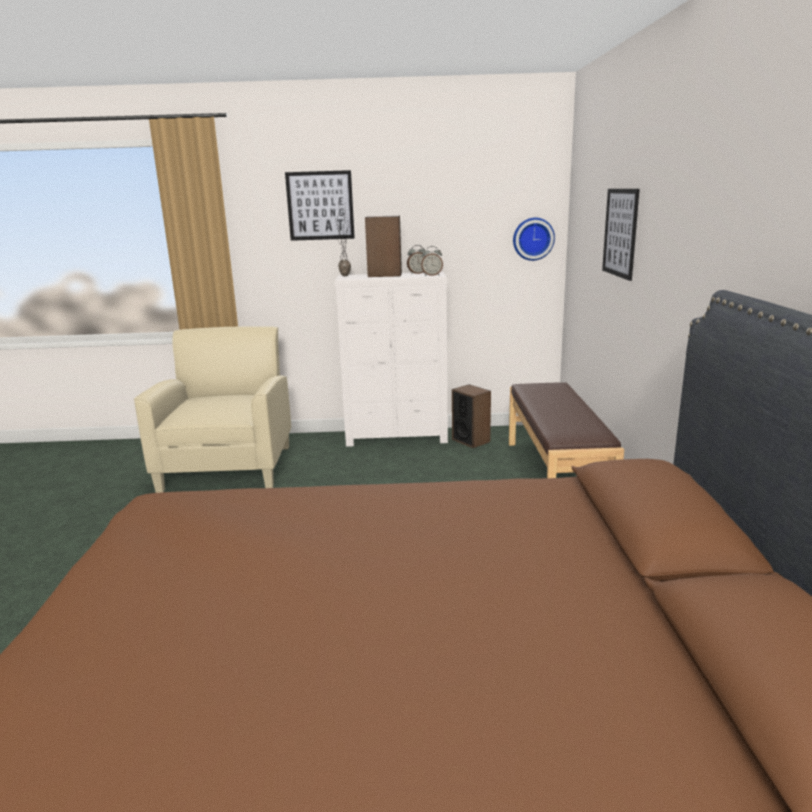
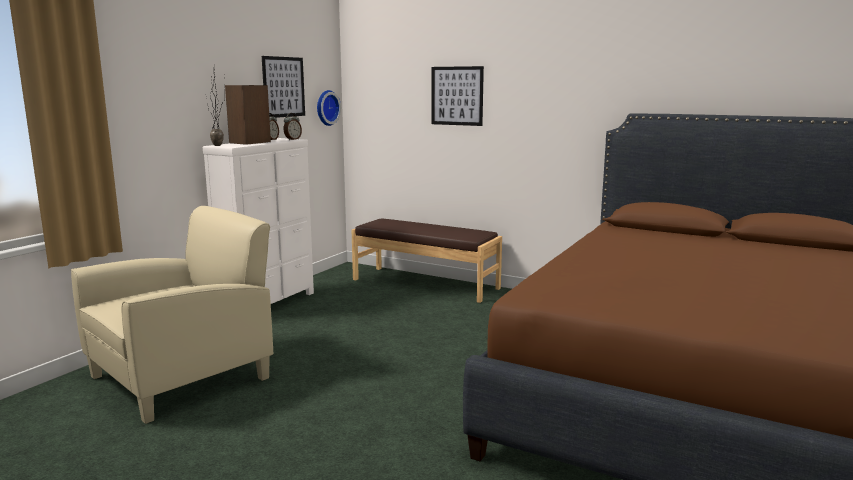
camera: 60 degrees left, 5 degrees down
beige armchair [134,326,291,493] -> beige armchair turned 105 degrees clockwise [71,206,273,424]
picture [285,170,355,241] -> picture moved to [262,56,305,118]
speaker [452,384,491,448] -> none

